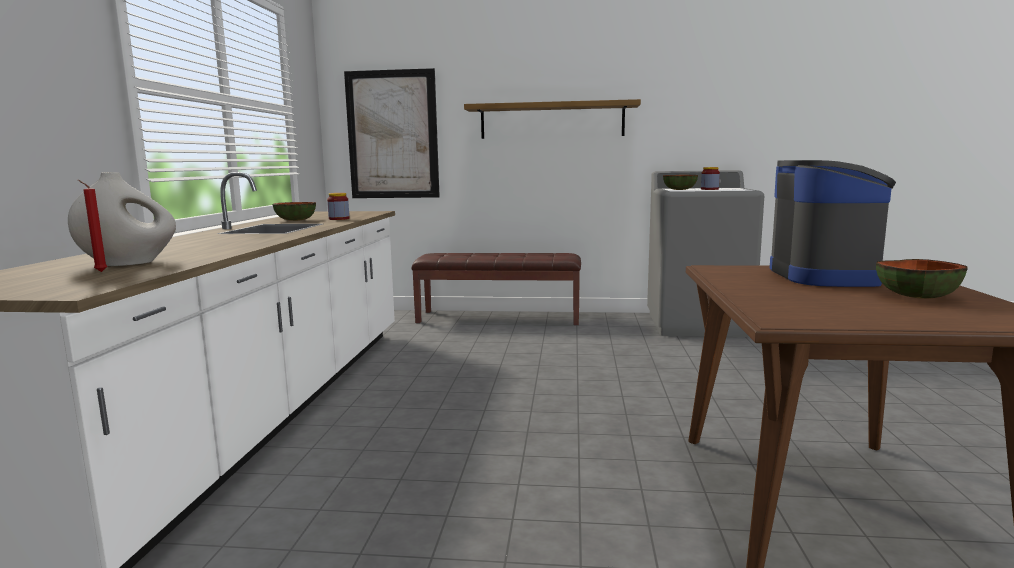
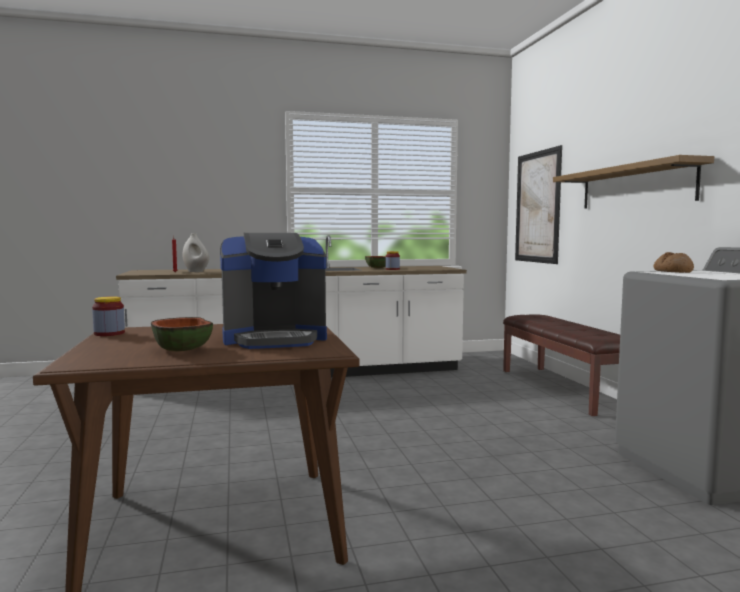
camera: 70 degrees right, 5 degrees down
bowl [663,175,698,190] -> bread [653,252,694,273]
jar [701,167,720,190] -> jar moved to [92,296,125,336]

